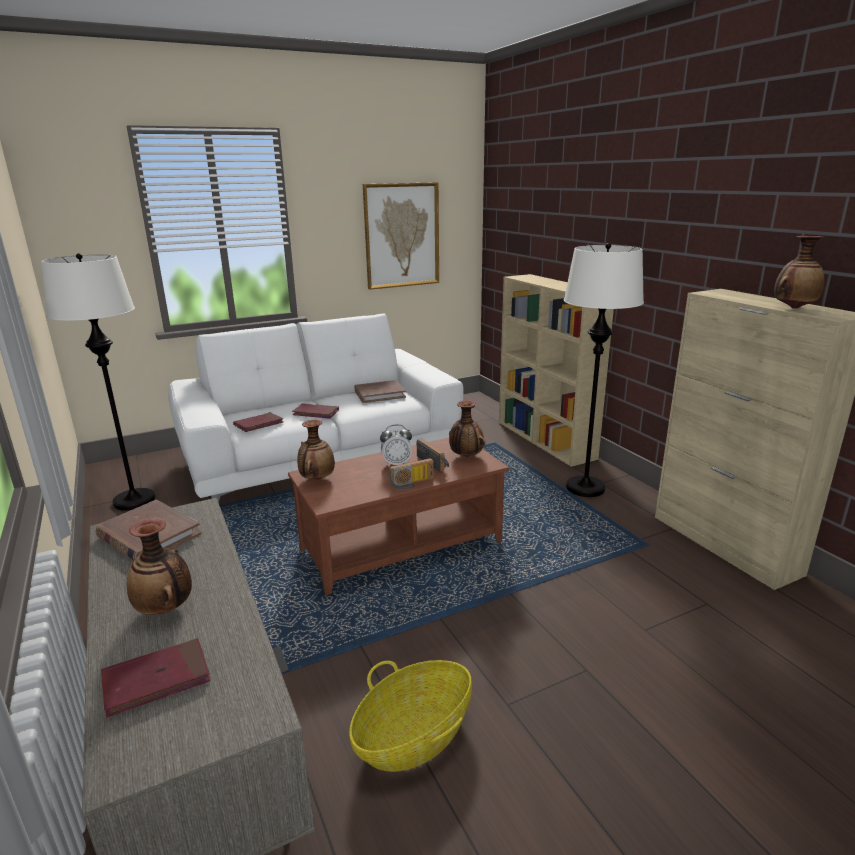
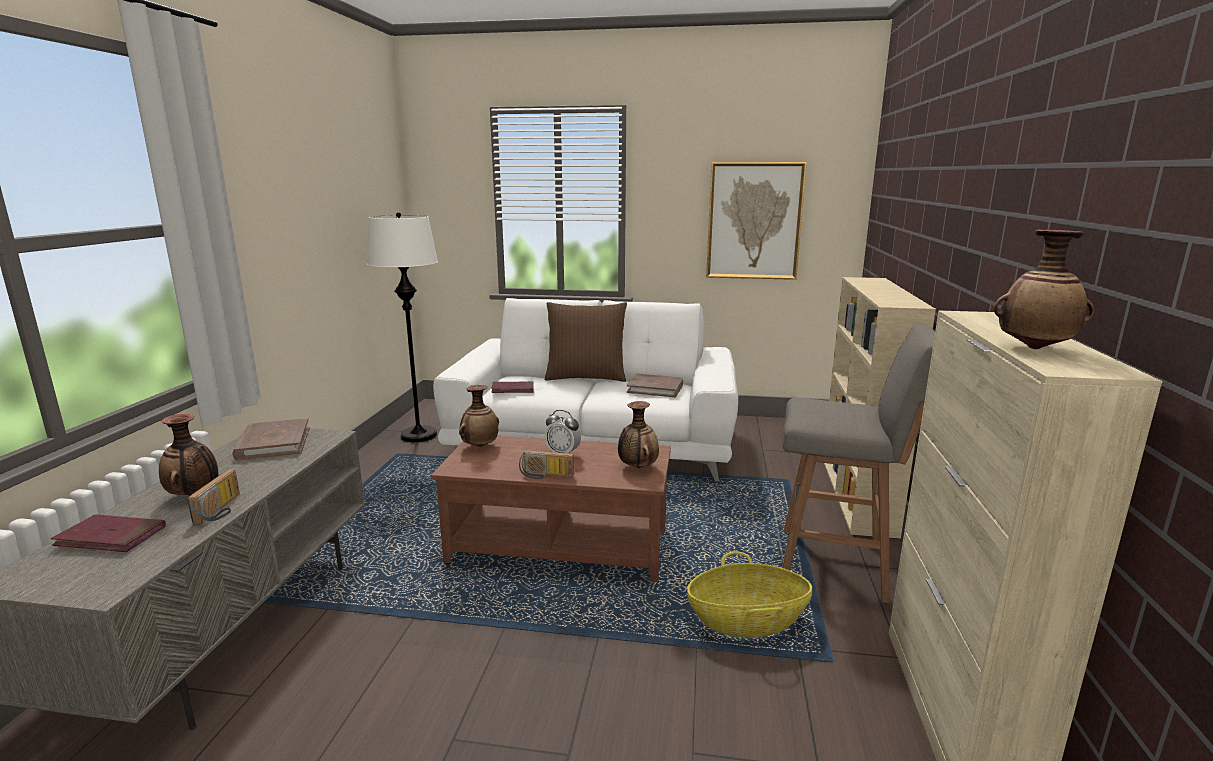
camera: 35 degrees right, 5 degrees down
red book [292,403,339,419] -> none
basket [349,660,472,772] -> basket moved to [687,551,812,638]
radio [416,439,449,472] -> radio moved to [187,469,240,524]
white floor lamp [564,243,644,497] -> grey stool [782,324,935,603]
none -> brown pillow [544,302,627,382]

